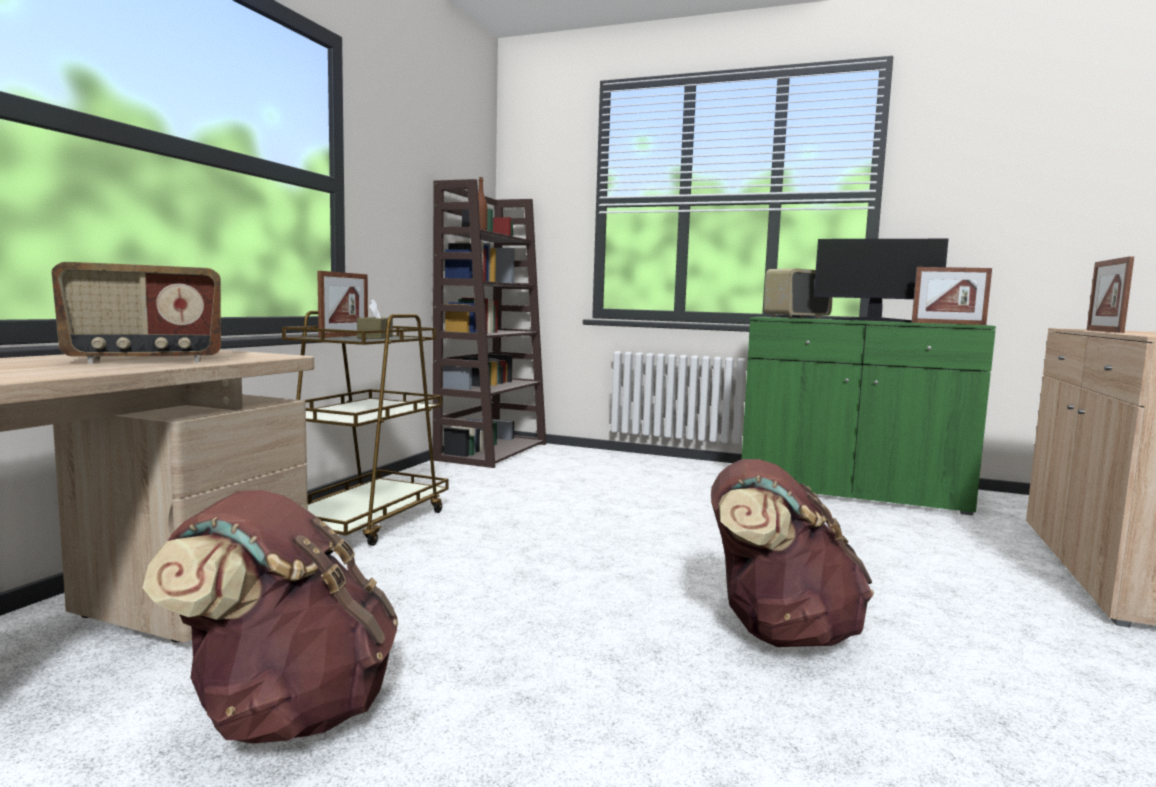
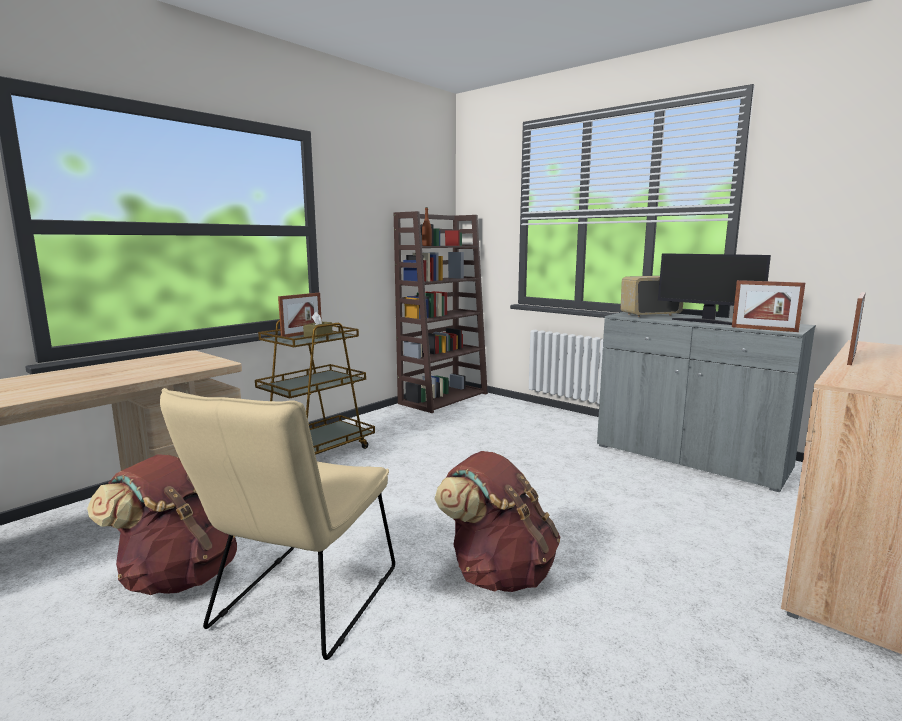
camera: 20 degrees right, 5 degrees up
radio [51,262,221,363] -> none
green cabinet [742,317,996,516] -> grey cabinet [597,312,815,492]
none -> beige chair [160,388,395,660]

